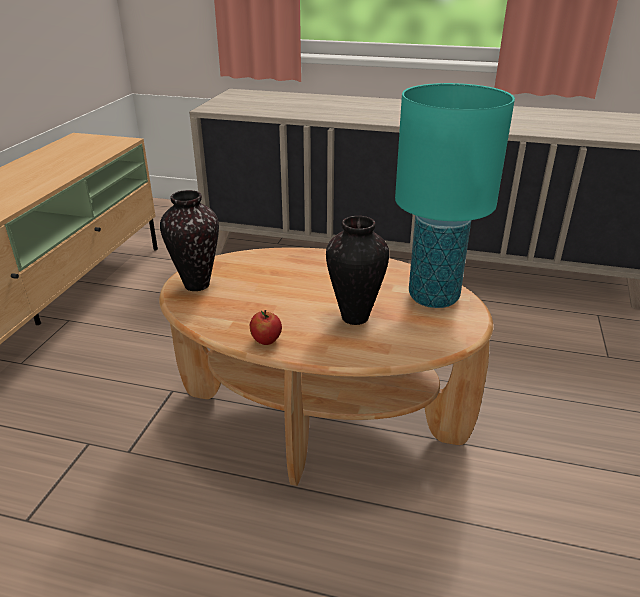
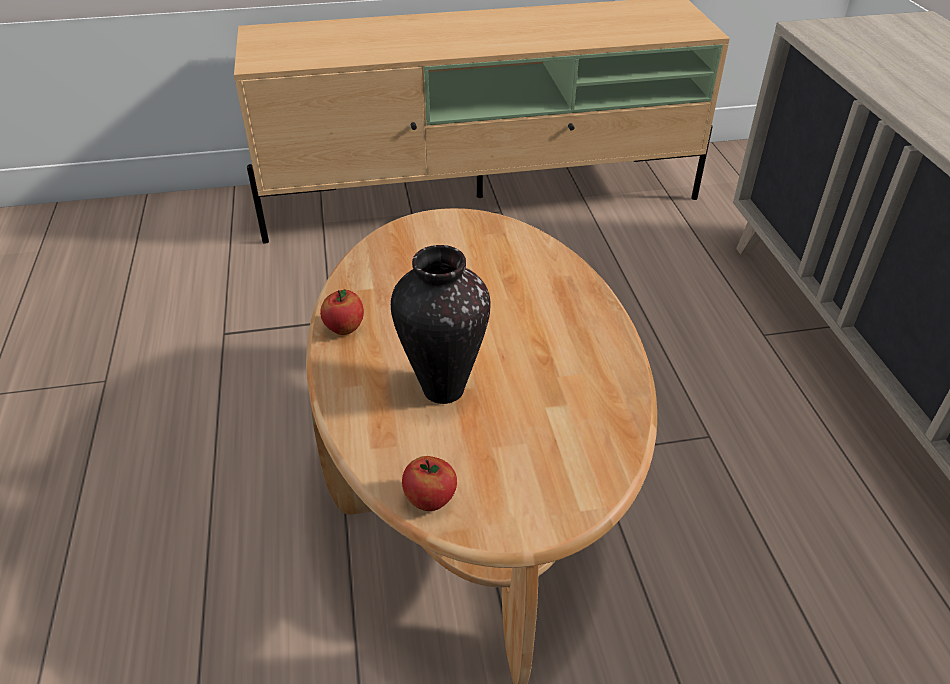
camera: 65 degrees right, 10 degrees up
vase [160,190,219,291] -> none
turquoise table lamp [395,83,515,308] -> none
none -> apple [402,456,457,511]

